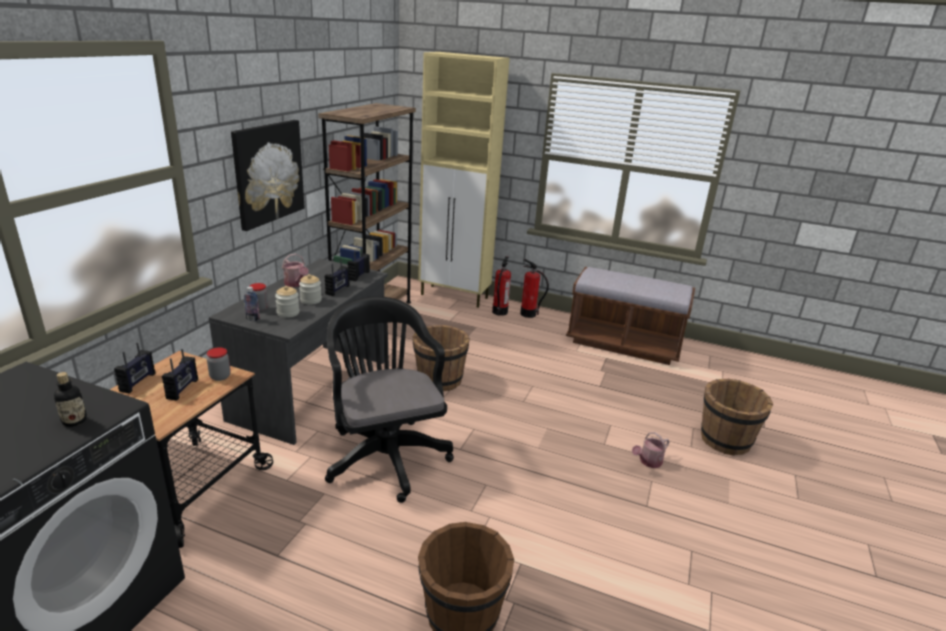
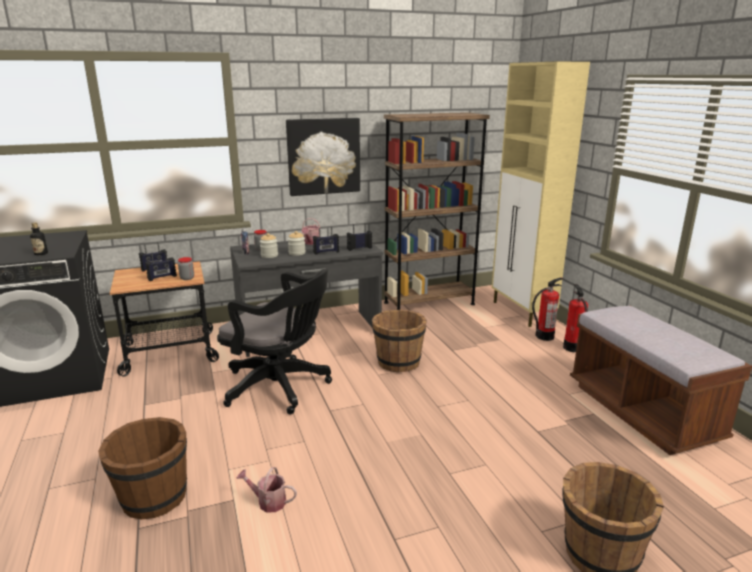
camera: 50 degrees right, 5 degrees down
black office chair [325,296,454,503] -> black office chair turned 90 degrees clockwise [217,269,332,415]
watering can [632,432,670,468] -> watering can moved to [236,467,297,513]

